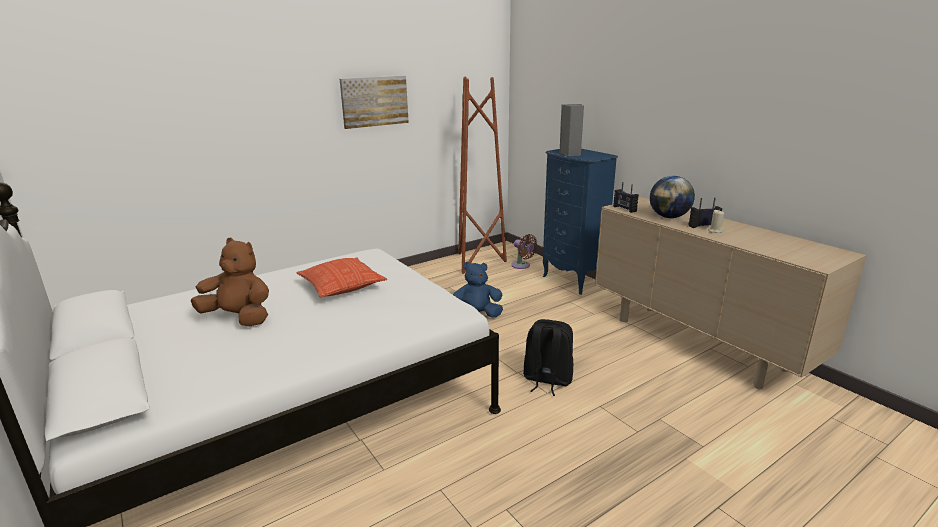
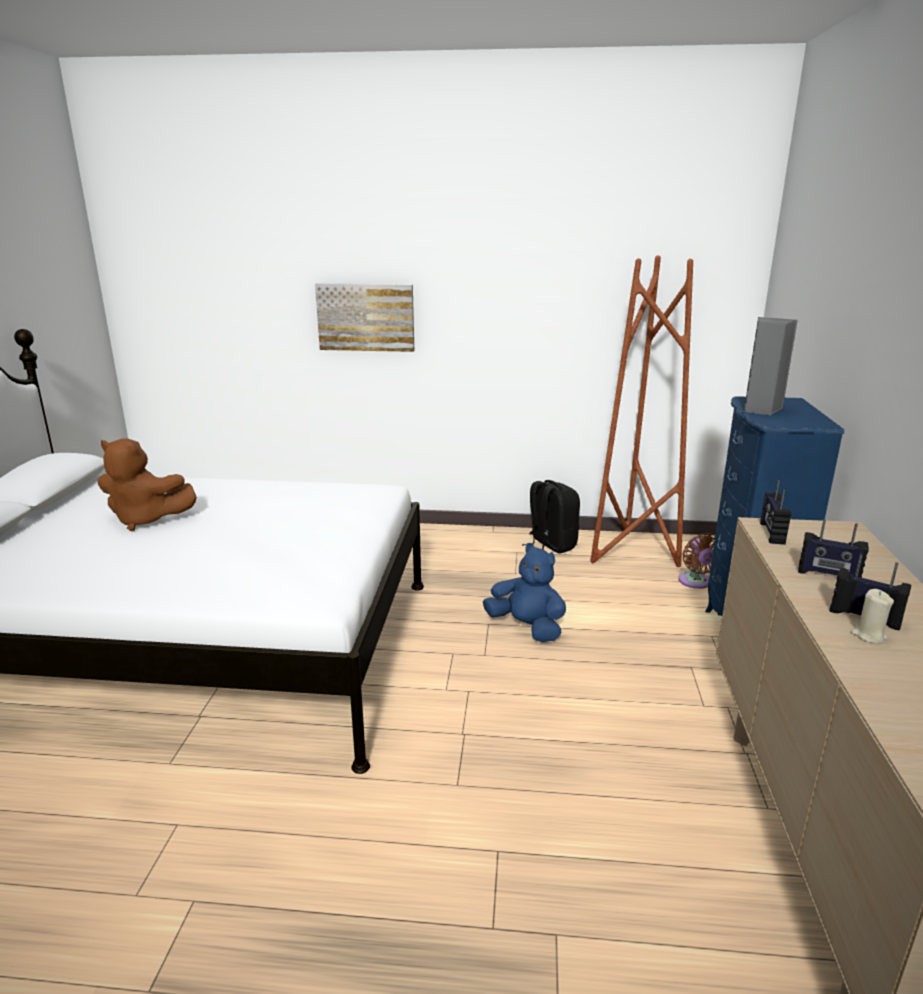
camera: 40 degrees right, 0 degrees up
brown plush toy [191,238,269,327] -> brown plush toy turned 135 degrees clockwise [98,438,197,531]
orange pillow [296,258,387,297] -> none
picture [340,76,409,129] -> picture moved to [315,283,414,352]
black backpack [523,319,573,396] -> black backpack moved to [522,480,580,554]
globe [650,176,695,218] -> radio [798,518,869,578]

